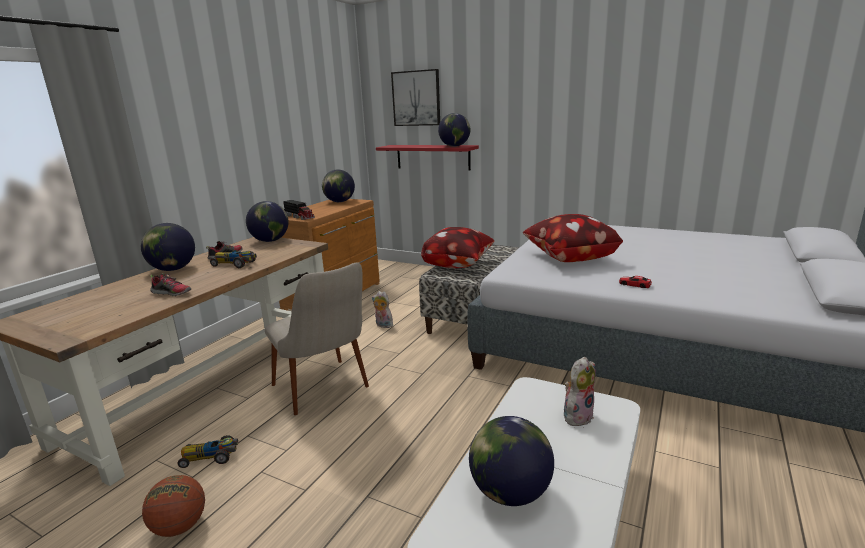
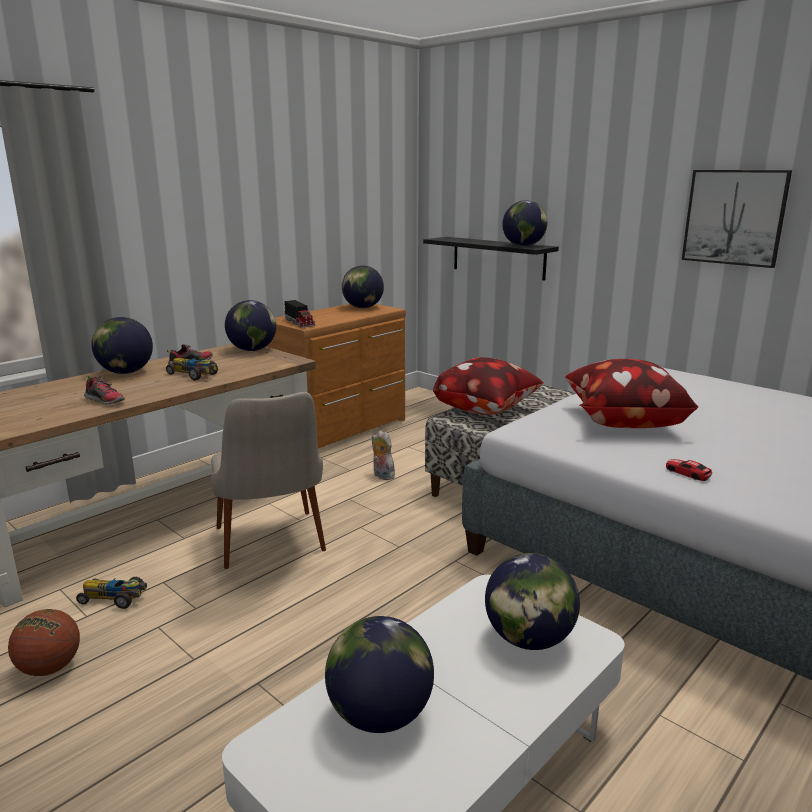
camera: 15 degrees right, 0 degrees up
red shelf [376,145,479,171] -> black shelf [423,237,559,281]
picture [391,69,440,126] -> picture moved to [682,170,792,268]
plush toy [564,357,596,426] -> globe [485,553,580,650]

